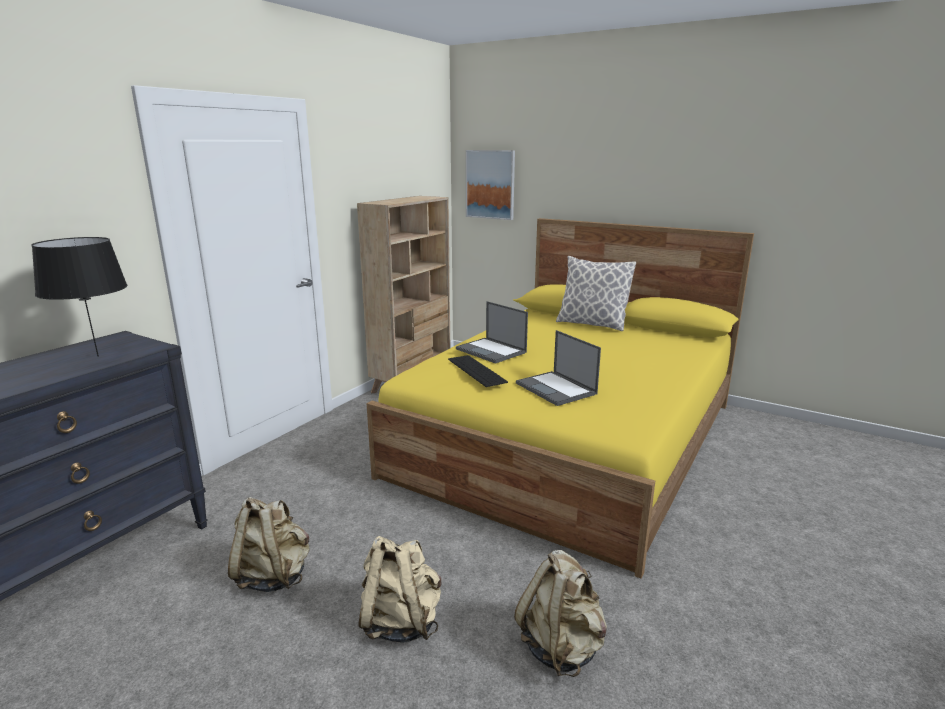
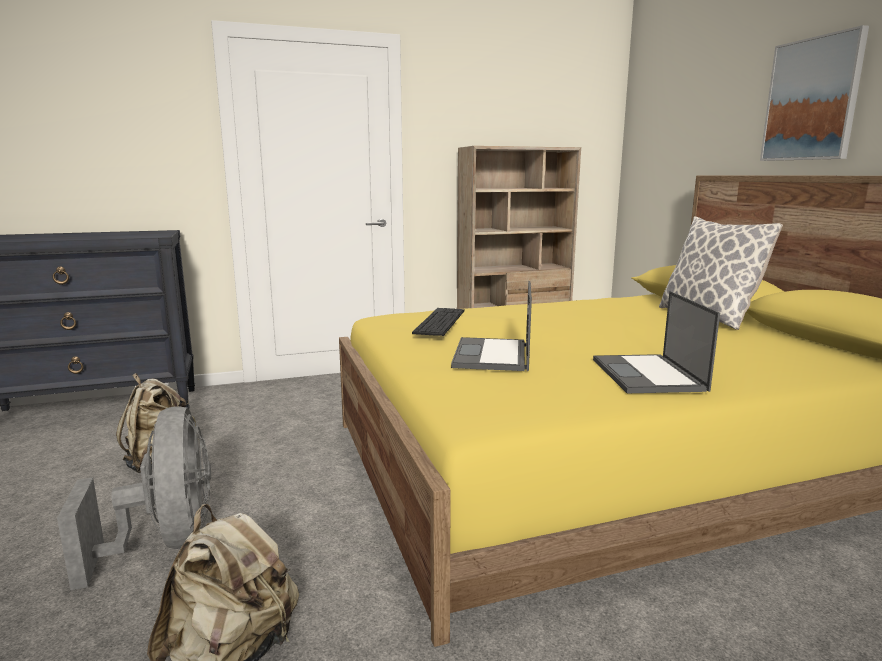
camera: 40 degrees right, 5 degrees down
black table lamp [31,237,128,357] -> none
beige backpack [358,536,441,642] -> grey fan [57,407,211,590]
laptop [456,301,528,364] -> laptop moved to [593,291,720,393]
picture [466,150,515,220] -> picture moved to [760,25,869,161]

